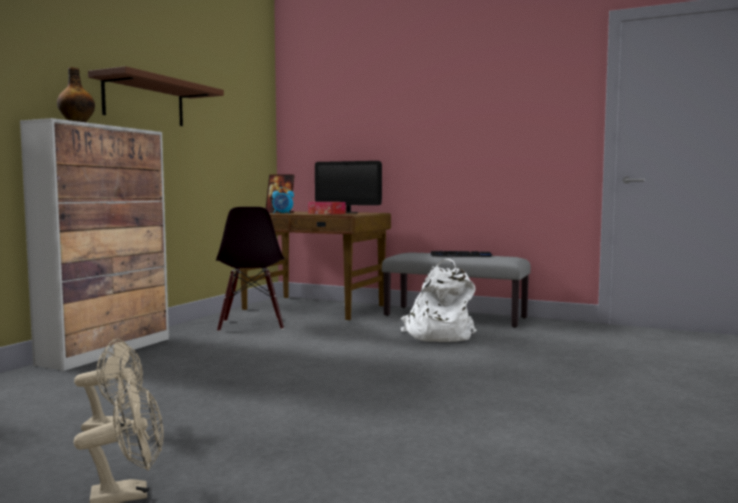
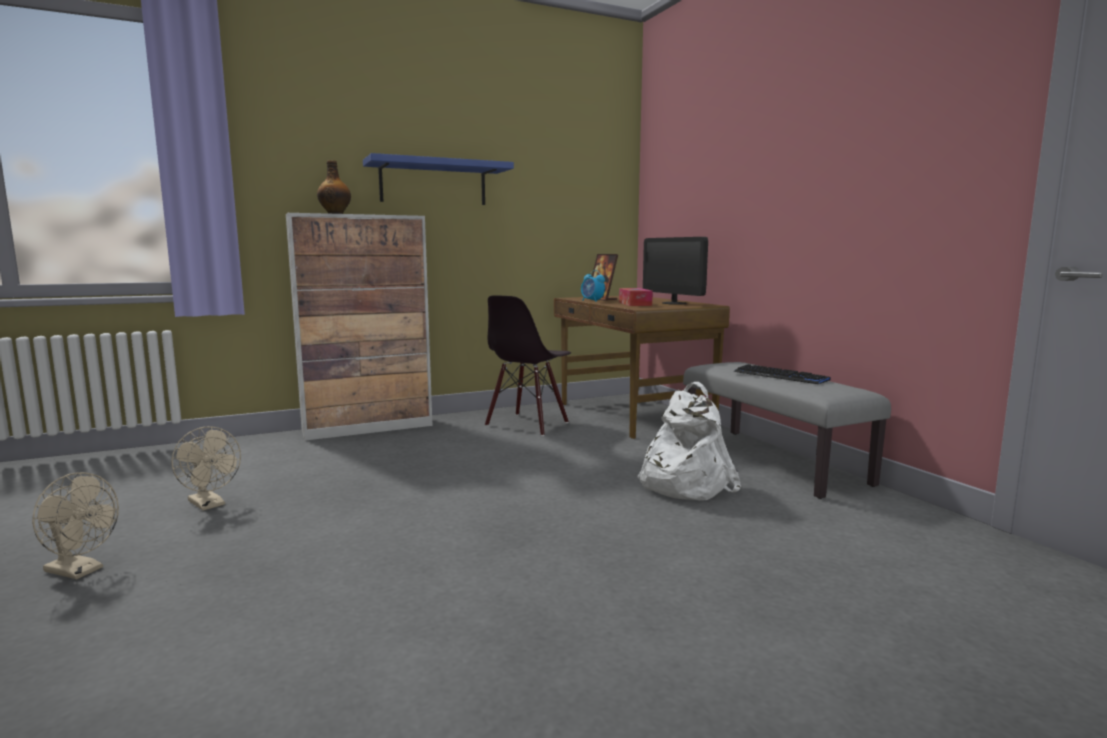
camera: 40 degrees right, 5 degrees up
brown shelf [88,66,224,126] -> blue shelf [363,153,514,205]

